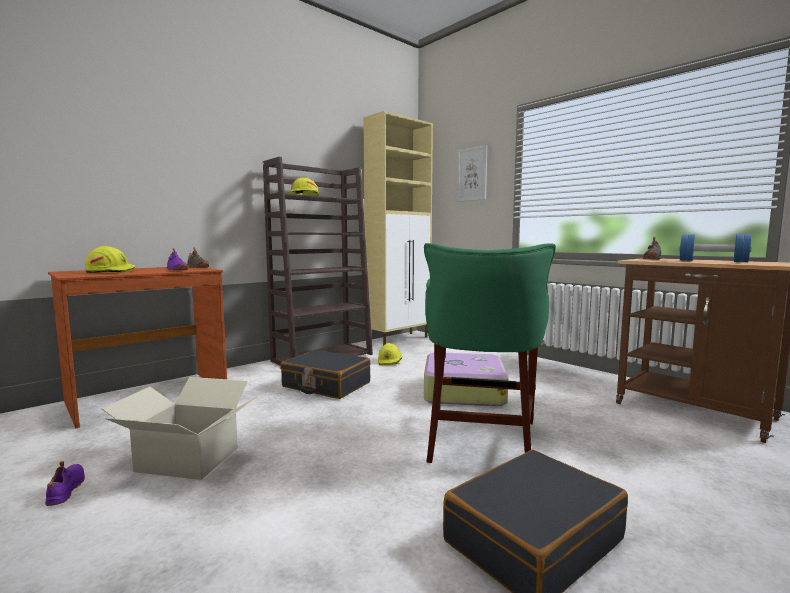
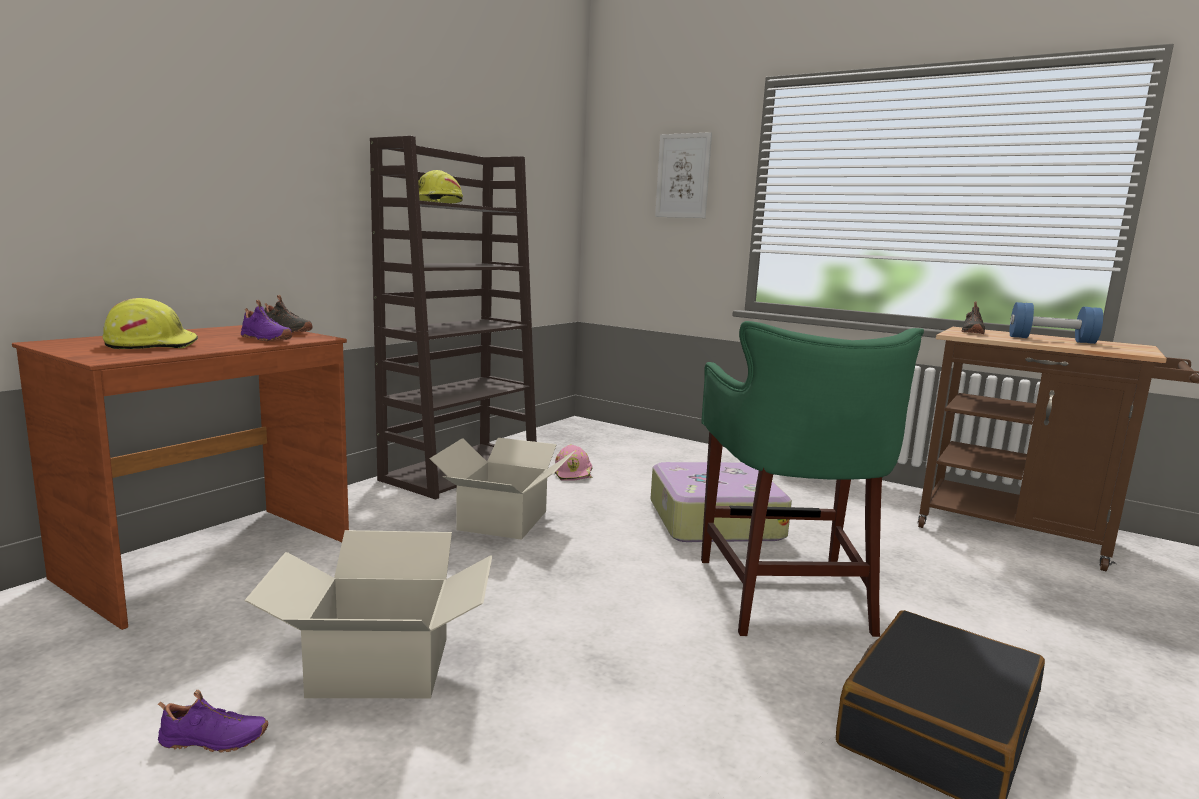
camera: 15 degrees left, 5 degrees up
purple shoe [45,461,85,506] -> purple shoe turned 120 degrees clockwise [158,690,268,752]
black suitcase [280,350,371,399] -> cardboard box [429,438,575,540]
beige cabinet [363,111,433,346] -> none
yellow hard hat [378,343,402,365] -> pink hard hat [555,445,592,481]

